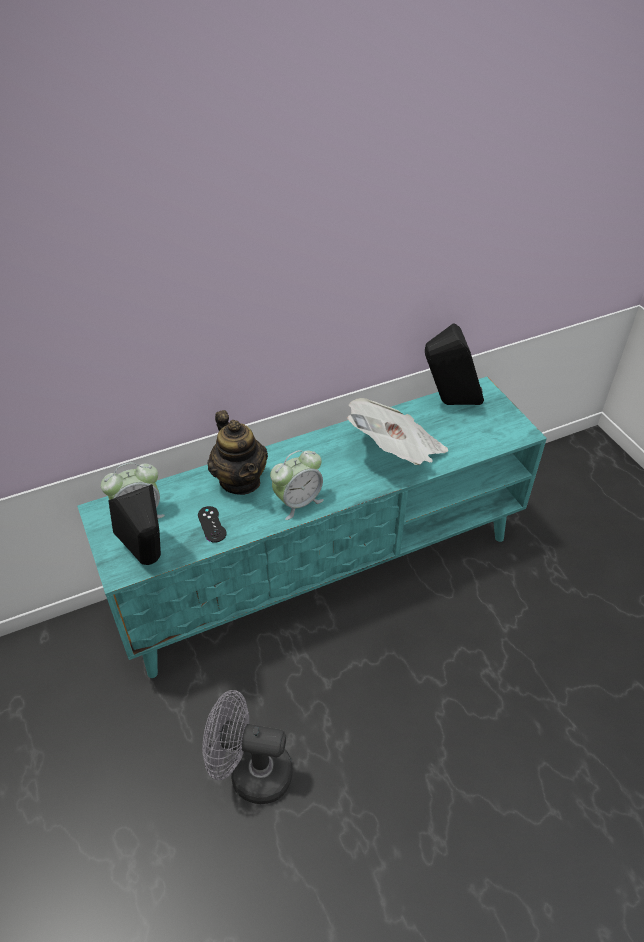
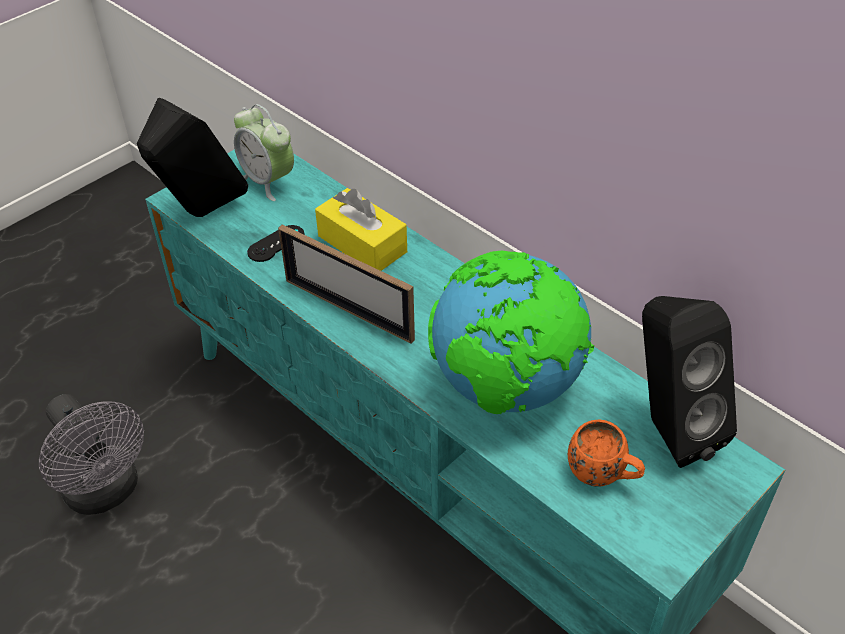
camera: 70 degrees right, 0 degrees up
grey fan [202,690,293,804] -> grey fan turned 150 degrees clockwise [39,394,144,515]
teapot [207,410,268,495] -> yellow tissue box [315,188,407,271]
alarm clock [270,450,324,520] -> picture frame [278,224,415,344]
newspaper [347,398,448,465] -> globe [428,251,594,414]
none -> orange mug [568,420,645,487]

